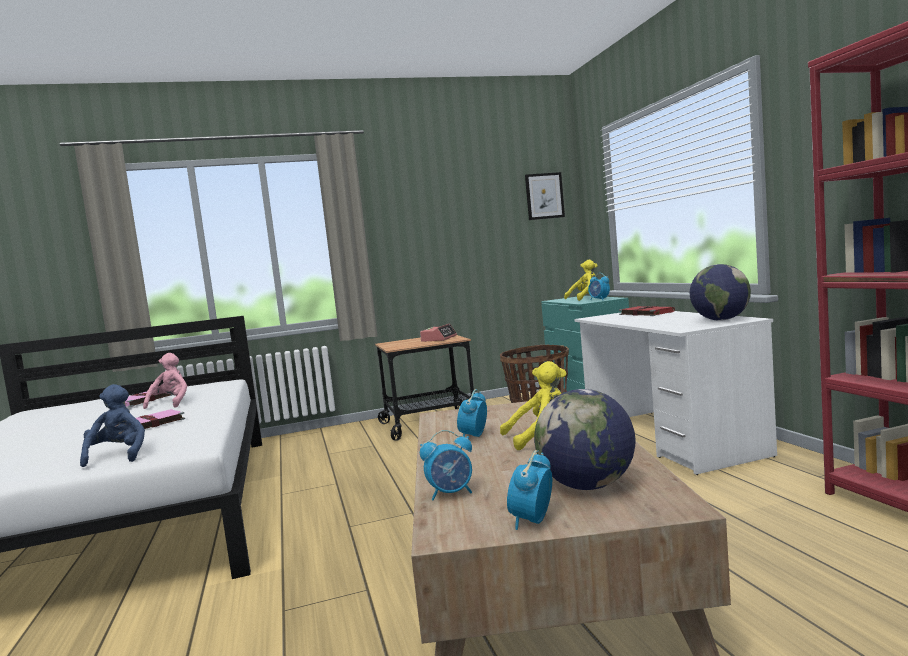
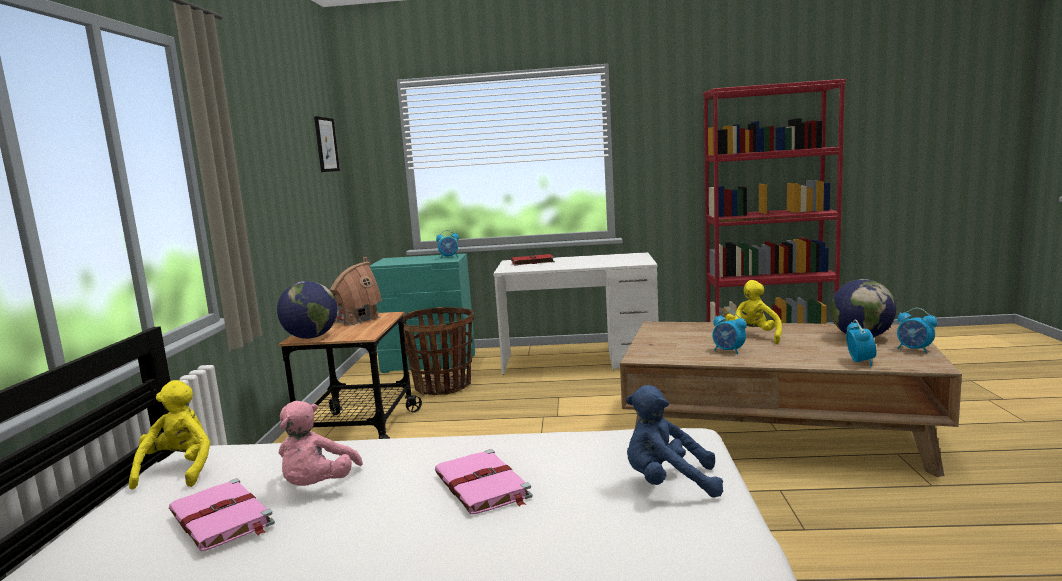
camera: 70 degrees left, 5 degrees up
pink plush toy [143,353,187,409] -> pink plush toy turned 105 degrees counterclockwise [279,401,363,486]
alarm clock [420,323,457,342] -> toy house [330,257,382,326]
yellow plush toy [564,260,598,301] -> yellow plush toy moved to [129,380,210,490]
globe [690,264,751,321] -> globe moved to [277,281,338,339]

